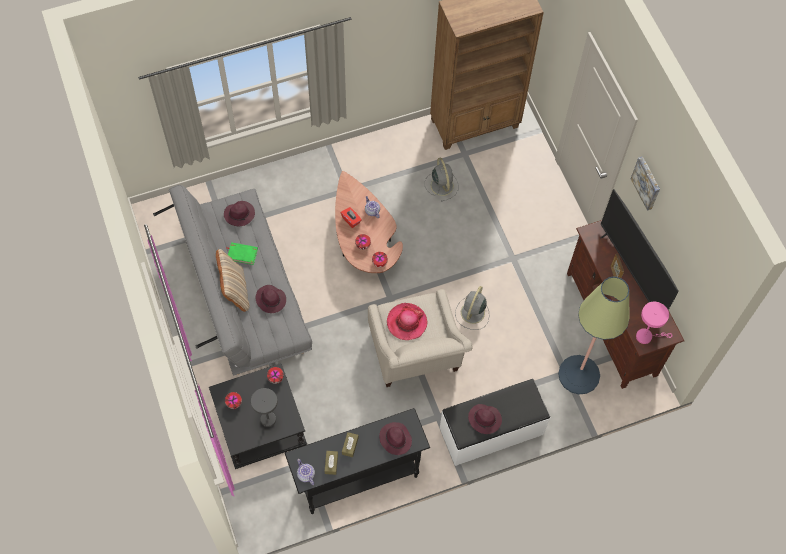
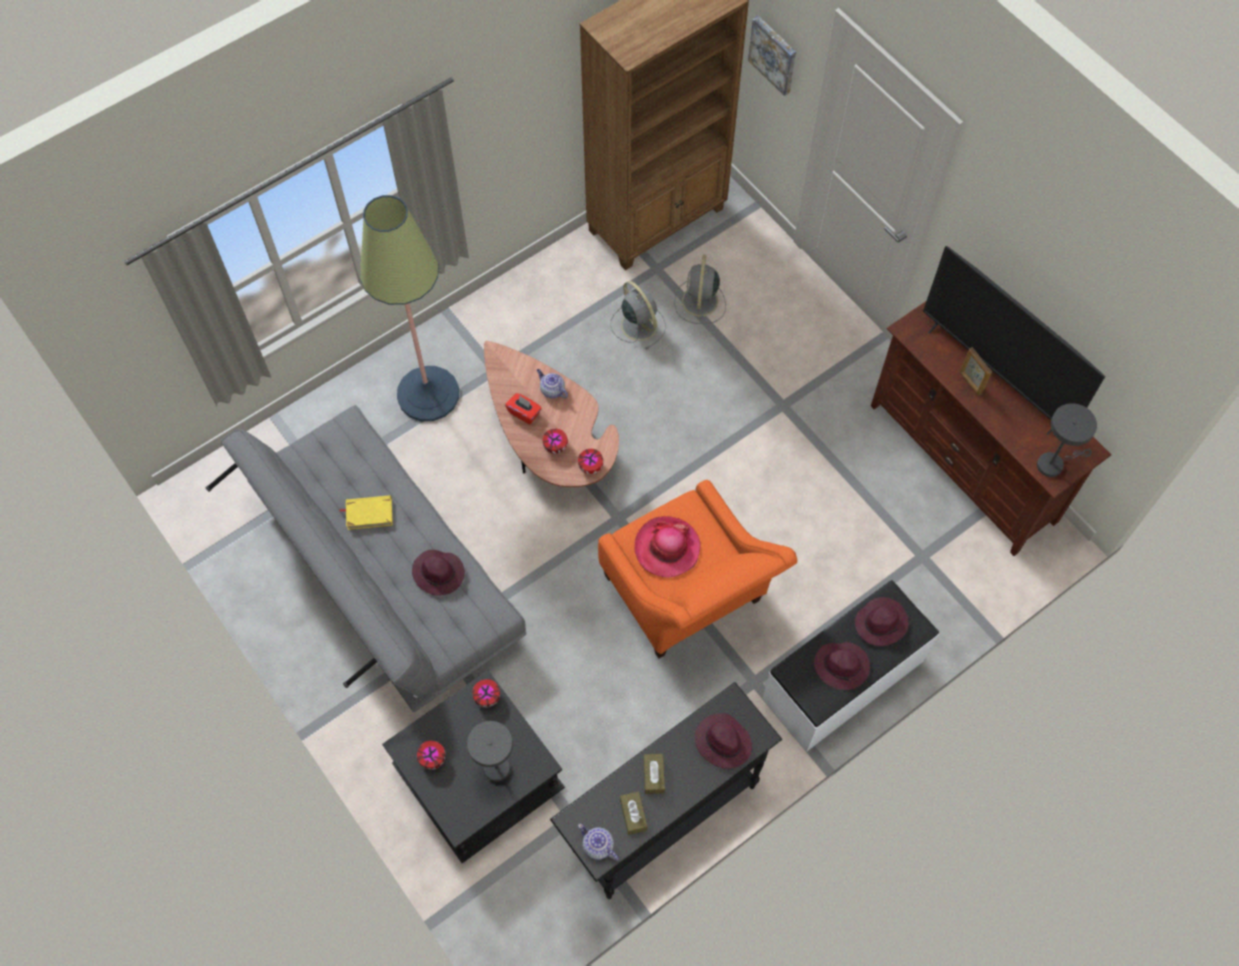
camera: 15 degrees left, 0 degrees up
beige pillow [216,249,250,312] -> none
purple hat [224,201,255,226] -> purple hat moved to [855,597,909,646]
green book [226,242,258,265] -> yellow book [339,495,393,530]
beige armchair [368,289,473,387] -> orange armchair [598,480,797,659]
grey fan [455,286,489,330] -> grey fan moved to [674,255,726,324]
floor lamp [558,276,630,395] -> floor lamp moved to [360,195,459,421]
picture [631,157,660,211] -> picture moved to [748,16,796,96]
pink table lamp [636,302,673,344] -> grey table lamp [1037,403,1097,477]

